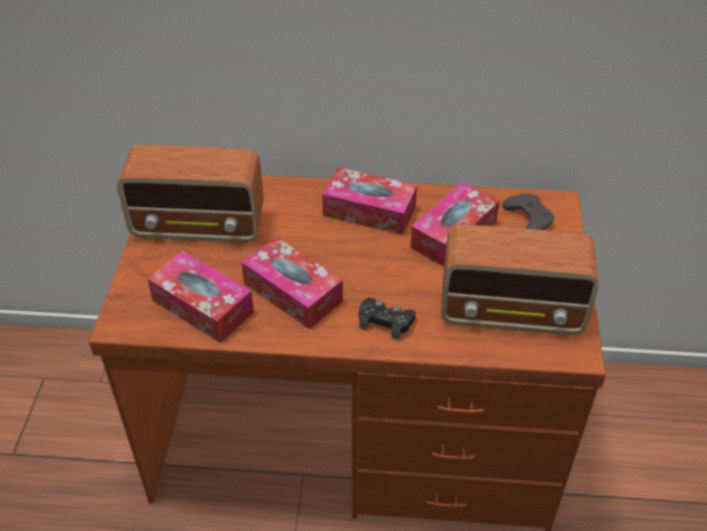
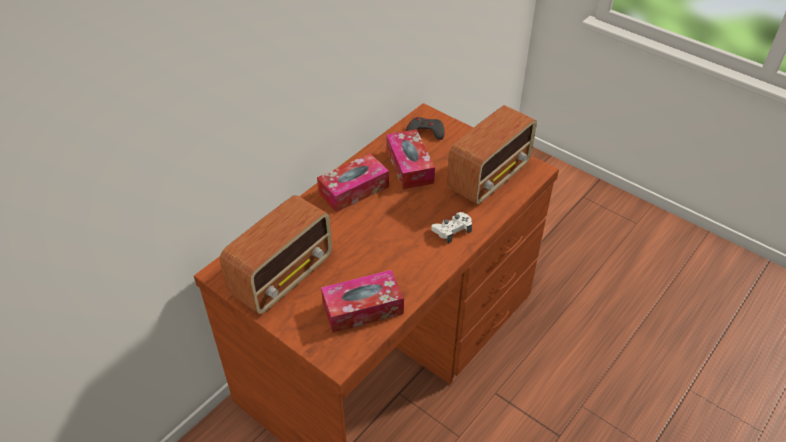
camera: 55 degrees left, 0 degrees up
tissue box [241,237,343,329] -> none
black game controller [359,297,416,340] -> white game controller [431,212,472,243]

